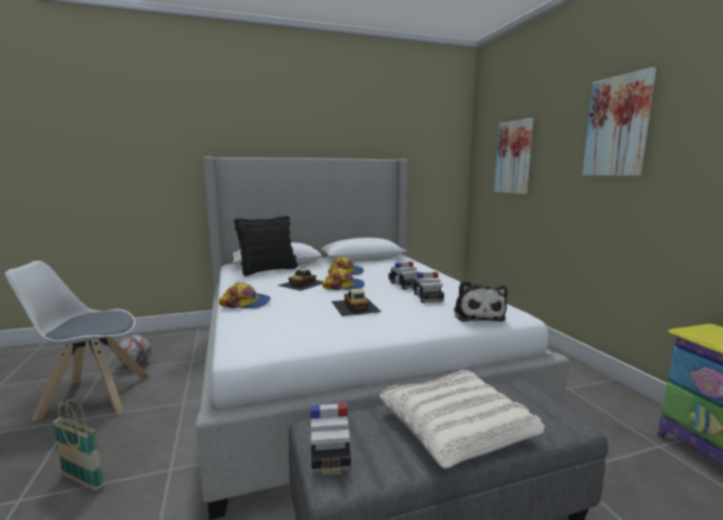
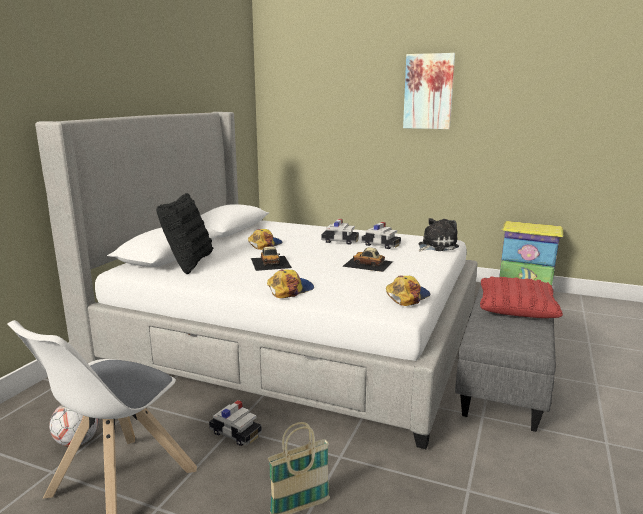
camera: 50 degrees left, 5 degrees up
toy car [311,403,351,475] -> toy car moved to [209,400,262,446]
cap [322,268,365,290] -> cap moved to [386,275,430,306]
beige pillow [379,369,545,469] -> red pillow [480,276,563,318]
plush toy [454,281,507,322] -> plush toy turned 75 degrees counterclockwise [418,218,459,252]
picture [494,118,534,194] -> none

